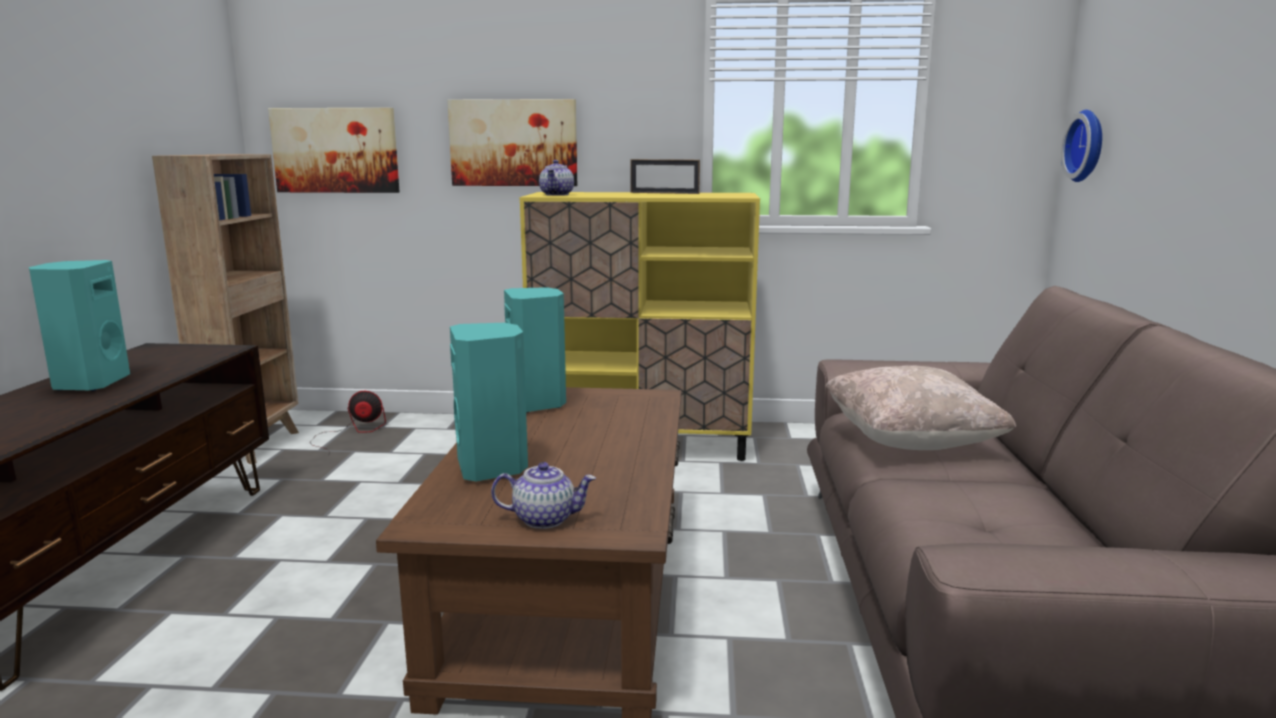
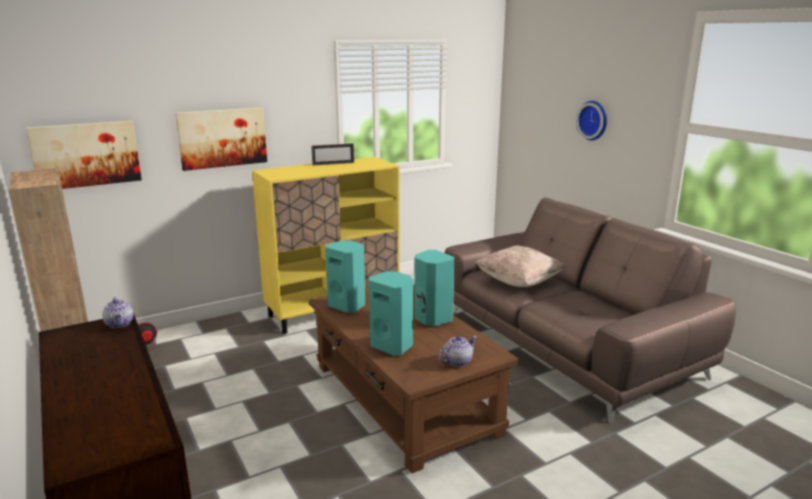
camera: 35 degrees left, 5 degrees up
turquoise speaker [29,260,130,391] -> turquoise speaker moved to [415,250,455,326]
teapot [539,160,574,196] -> teapot moved to [102,297,133,328]
wall clock [1061,110,1102,182] -> wall clock moved to [576,101,607,140]

